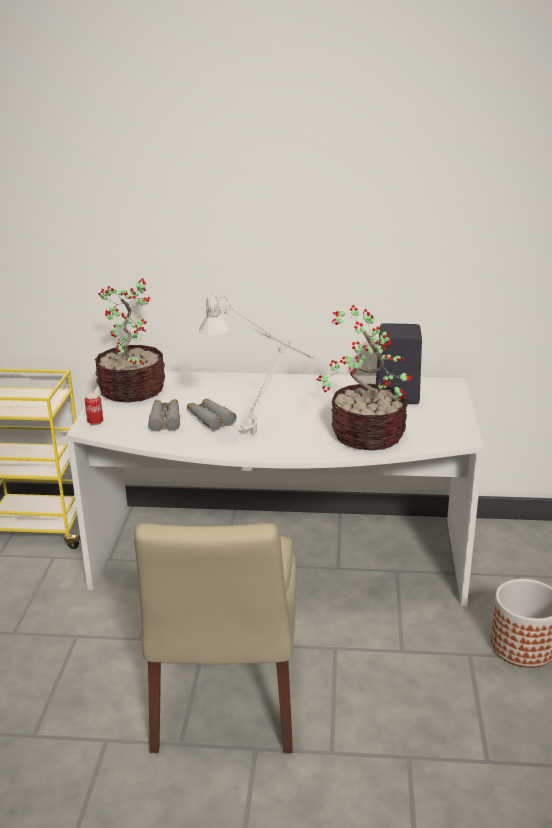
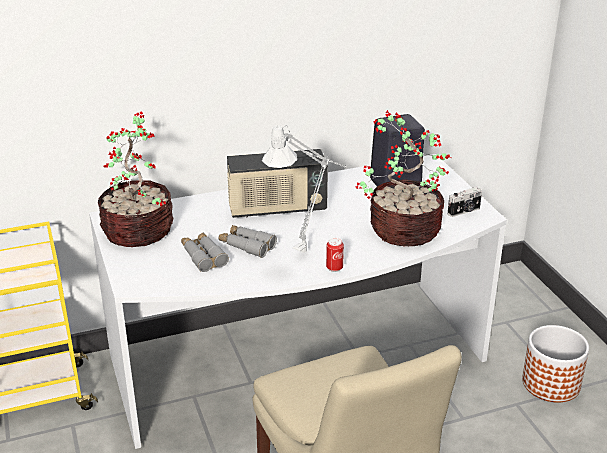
camera: 25 degrees left, 5 degrees up
can [85,393,103,425] -> can moved to [326,238,344,272]
none -> radio [227,149,328,218]
none -> camera [448,187,482,217]

